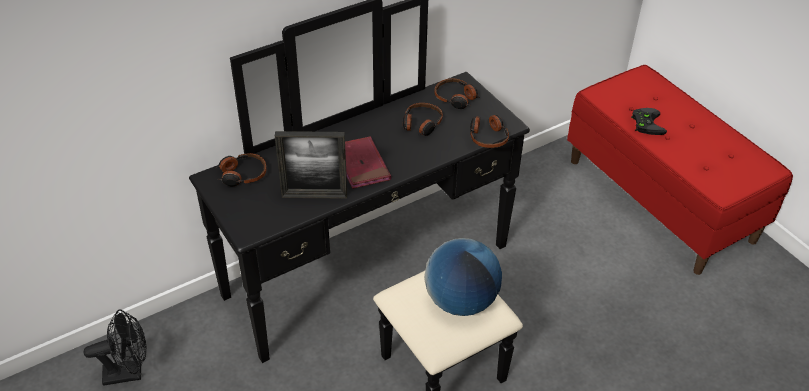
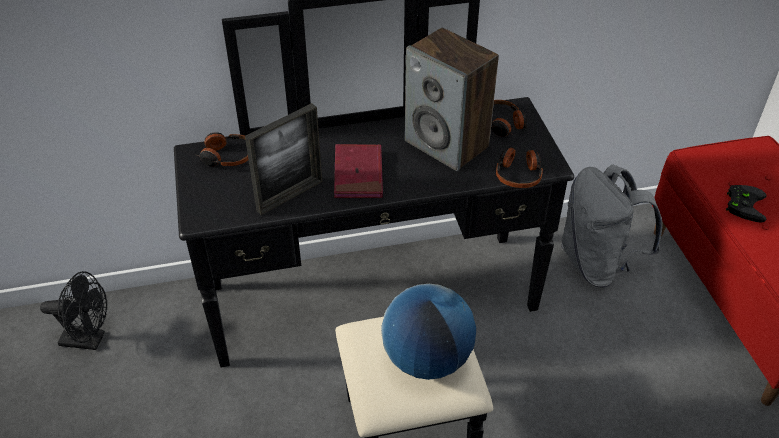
camera: 20 degrees right, 0 degrees up
picture frame [275,131,347,199] -> picture frame turned 60 degrees counterclockwise [245,103,322,215]
headphones [403,103,443,136] -> speaker [405,28,499,171]
none -> grey backpack [561,165,663,288]

